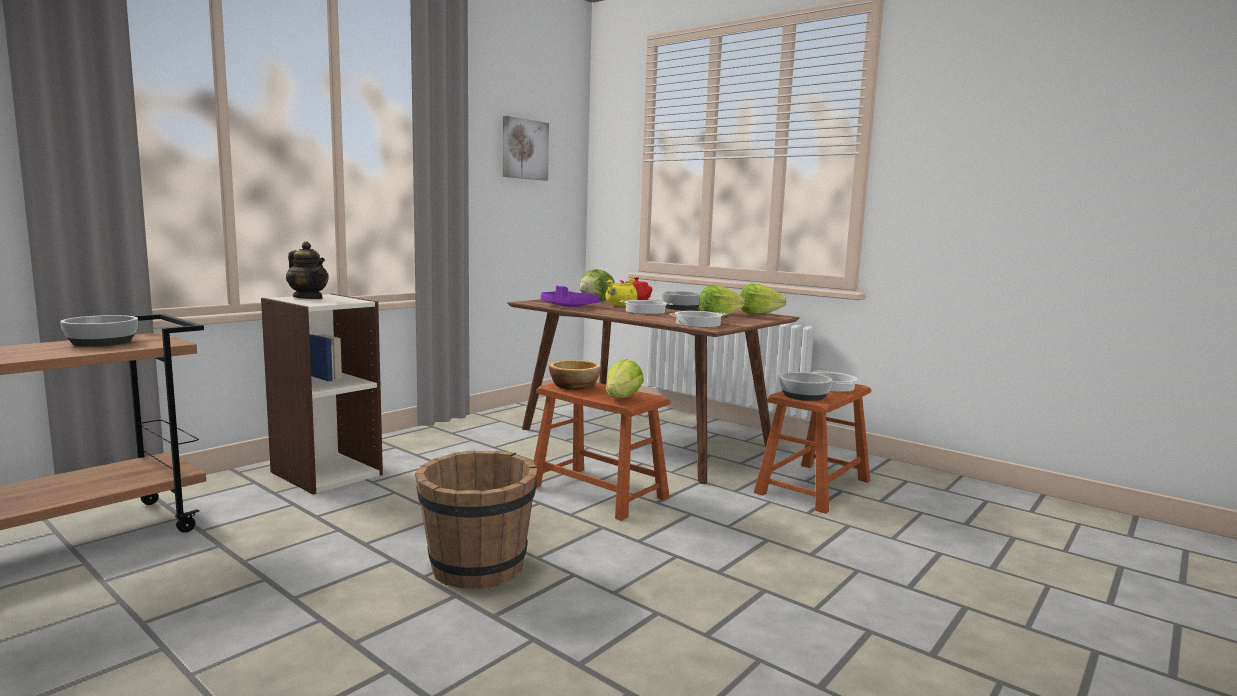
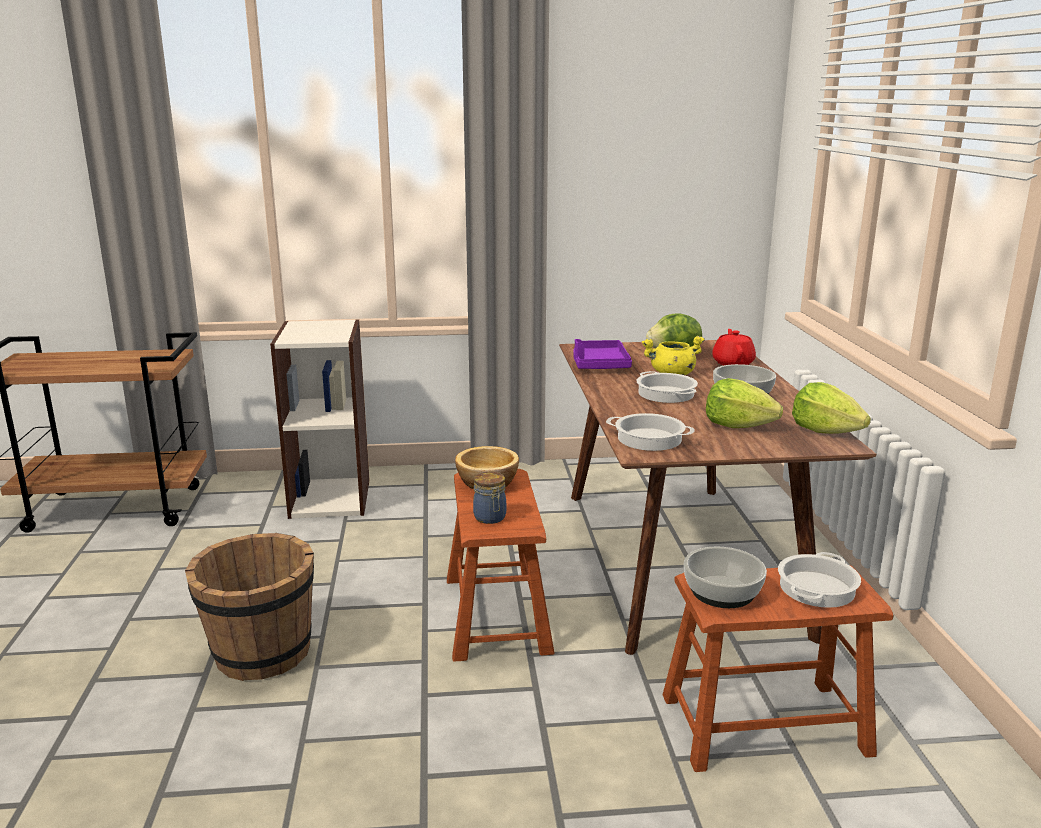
camera: 45 degrees right, 10 degrees up
bowl [60,315,138,347] -> none
teapot [286,241,329,299] -> none
picture [503,116,549,181] -> none
lettuce [606,359,644,398] -> jar [473,472,506,524]

